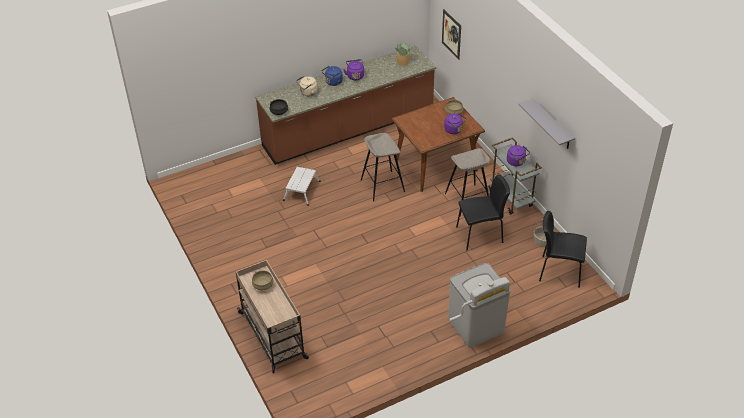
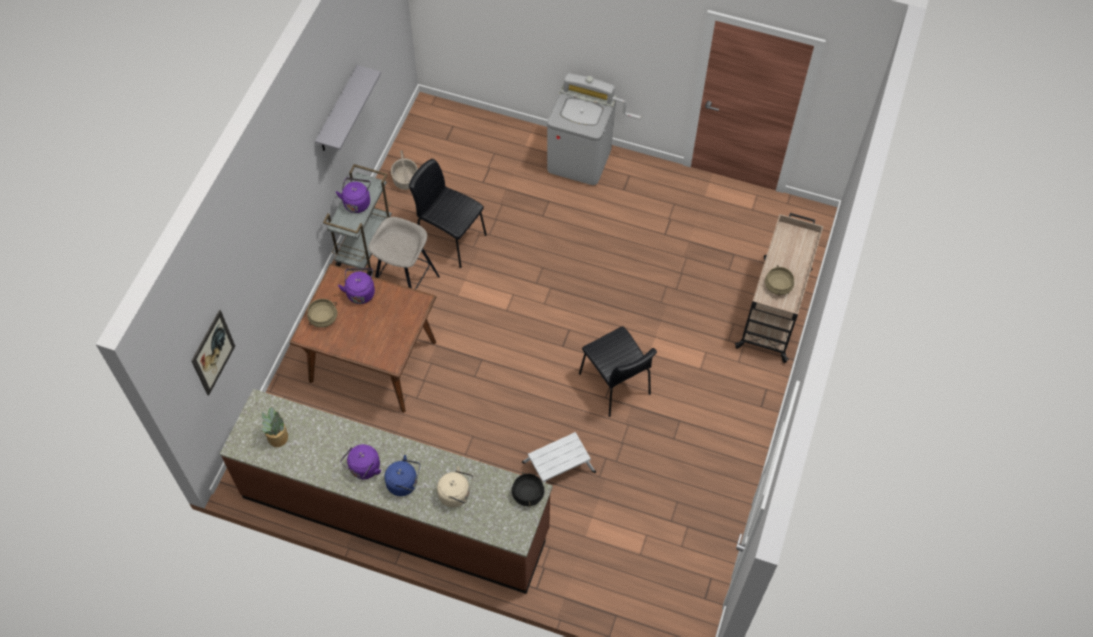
camera: 135 degrees left, 15 degrees up
grey stool [361,133,405,202] -> none
black chair [539,211,587,288] -> black chair moved to [579,326,657,417]

